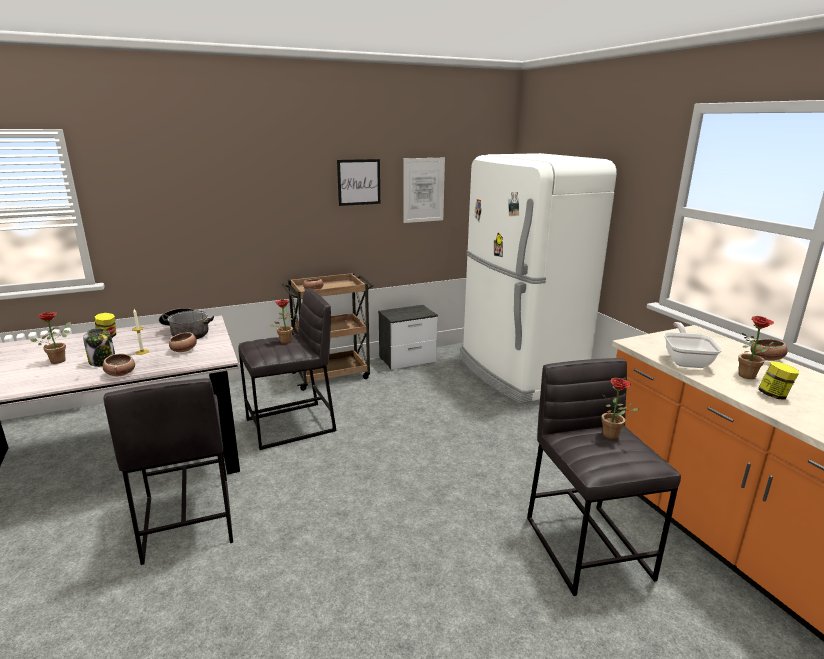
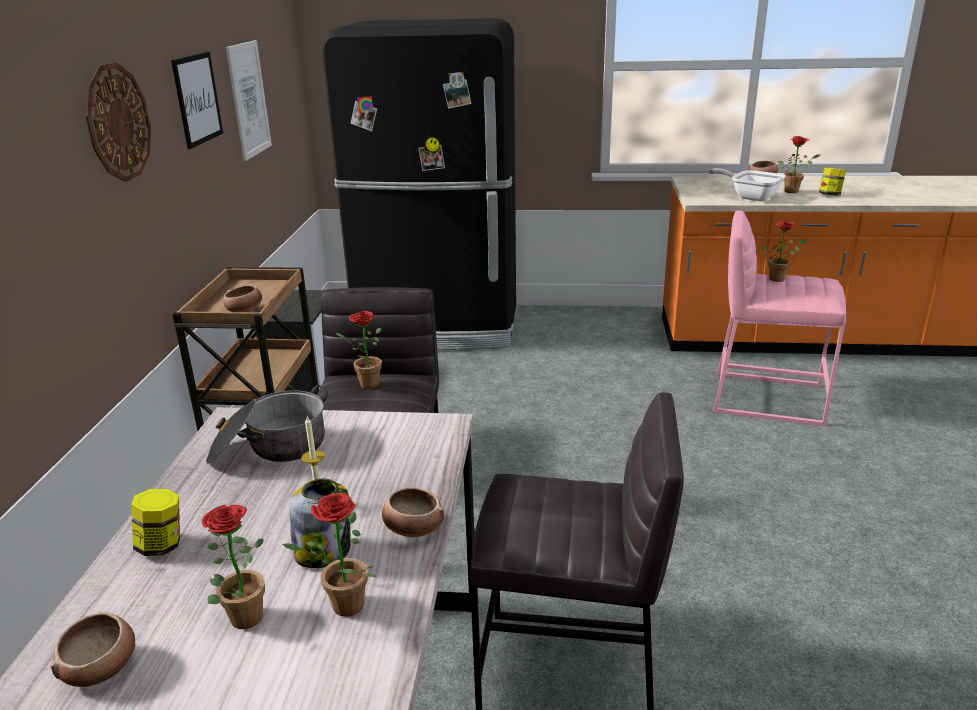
camera: 60 degrees left, 5 degrees up
bowl [169,332,197,352] -> bowl moved to [50,612,135,687]
white fridge [460,153,617,404] -> black fridge [322,18,516,350]
grey stool [527,358,681,596] -> pink stool [713,210,846,426]
none -> wall clock [86,62,151,182]
none -> potted plant [282,493,377,617]

